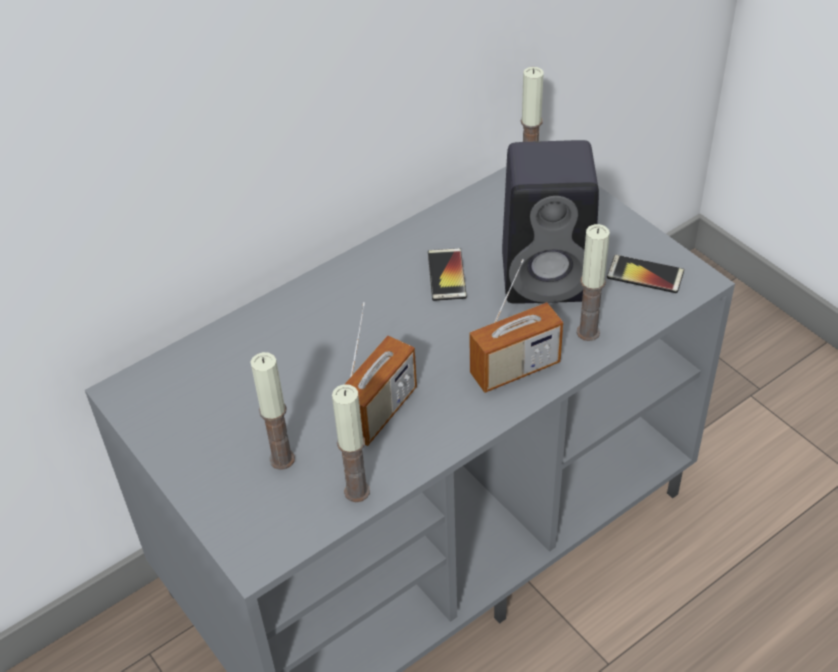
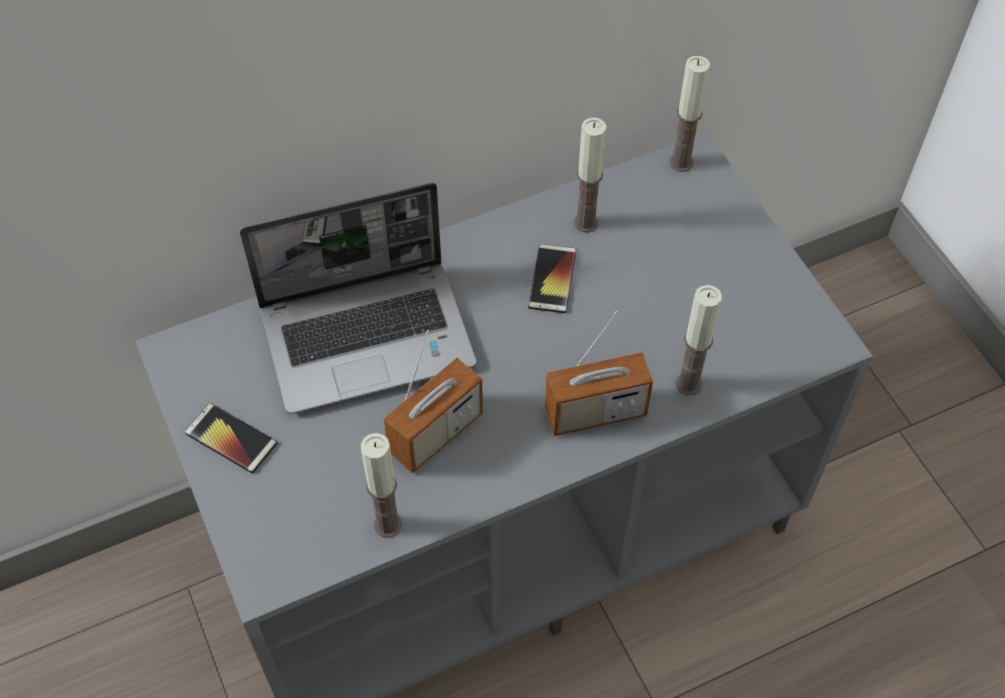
camera: 10 degrees right, 10 degrees up
candle [251,352,295,470] -> candle moved to [574,117,606,233]
black speaker [502,140,599,304] -> none
phone [607,255,684,293] -> phone moved to [185,403,277,473]
none -> laptop [239,183,476,414]

